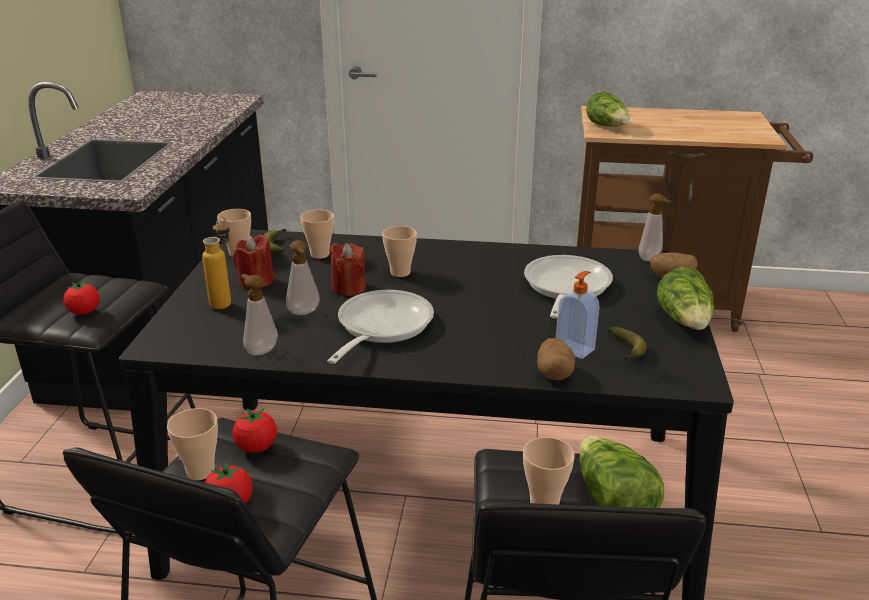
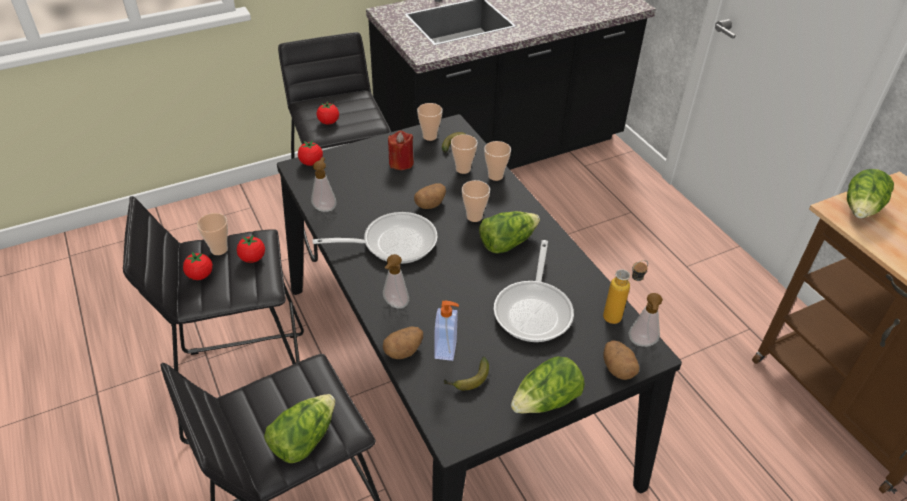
camera: 55 degrees right, 15 degrees up
bottle [202,216,231,309] -> bottle moved to [603,260,648,324]
soap dispenser [286,240,320,315] -> soap dispenser moved to [383,254,409,309]
red candle [330,243,366,296] -> potato [414,184,446,209]
cup [523,437,575,504] -> cup moved to [484,141,511,181]
frying pan [524,255,613,318] -> frying pan turned 120 degrees clockwise [494,240,574,342]
none -> tomato [298,140,323,166]
none -> lettuce [479,211,540,254]

